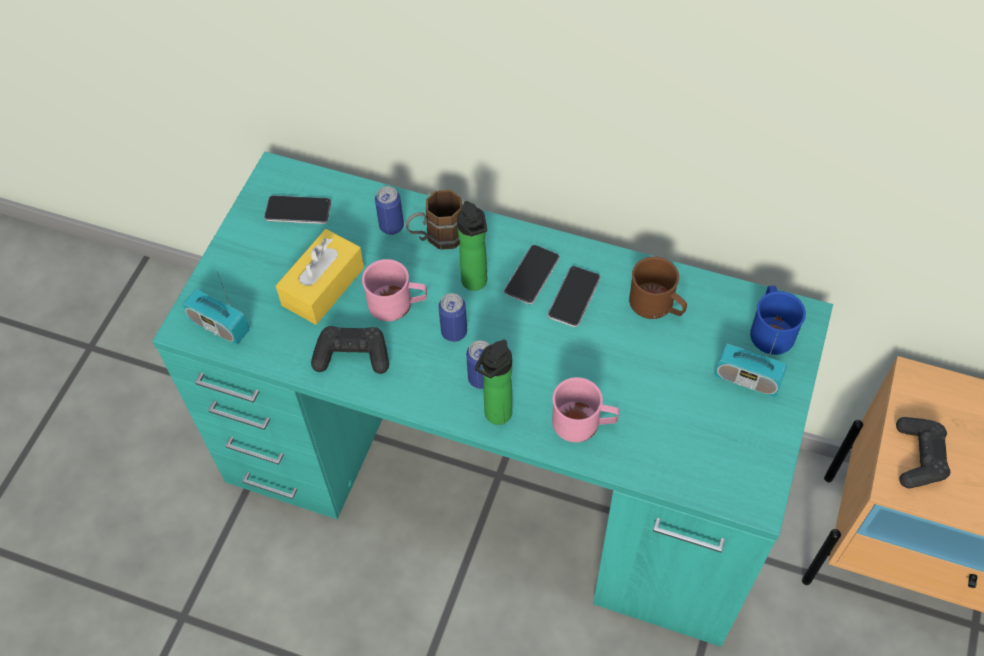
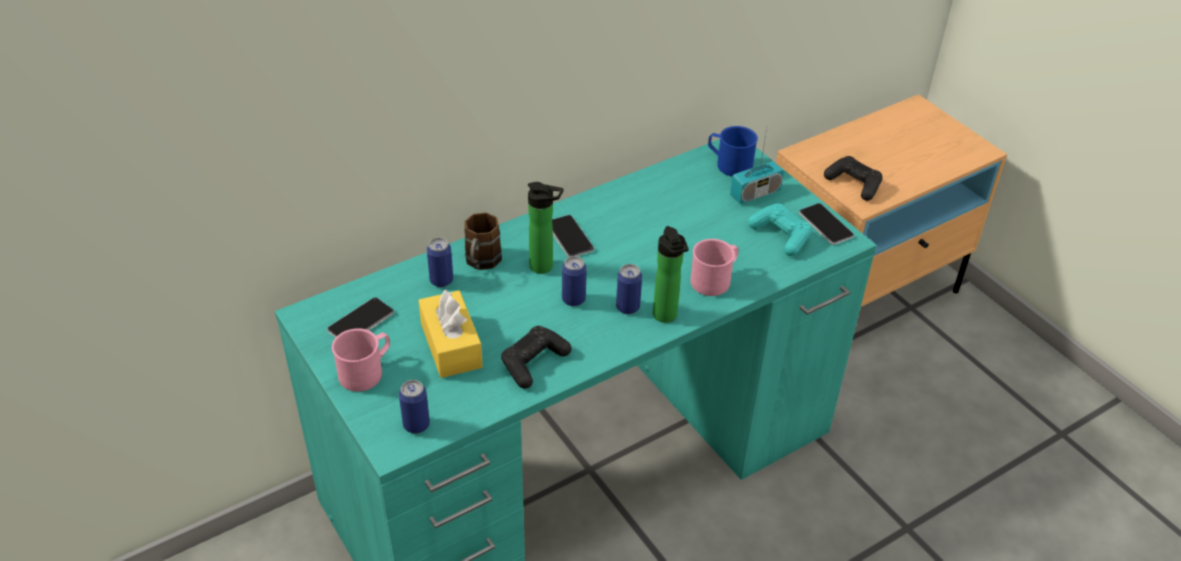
camera: 55 degrees left, 15 degrees down
radio [182,270,250,345] -> can [399,380,430,434]
pink mug [362,259,427,321] -> pink mug moved to [332,328,390,392]
phone [548,266,601,327] -> phone moved to [799,203,854,245]
brown mug [629,256,687,319] -> none
none -> turquoise game controller [748,203,812,256]

